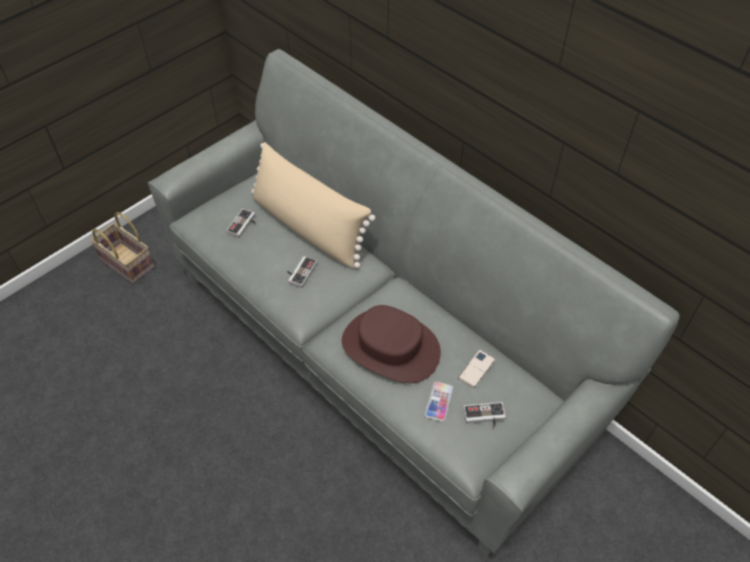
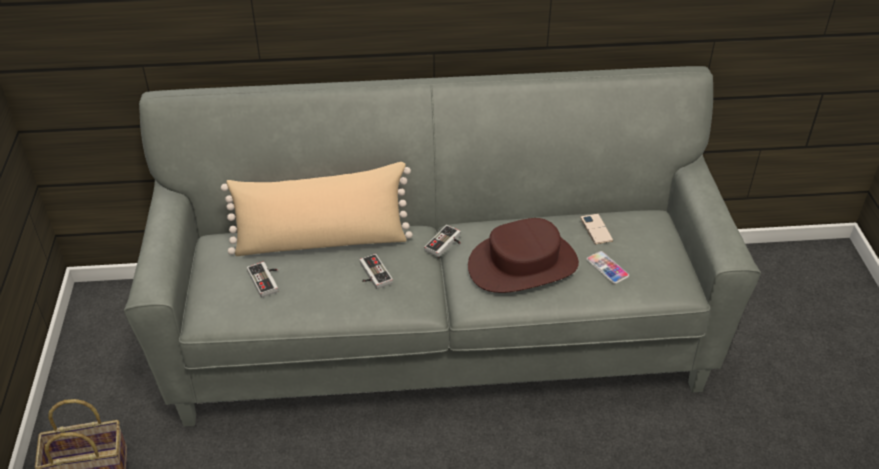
camera: 50 degrees left, 10 degrees down
game controller [463,402,506,428] -> game controller moved to [424,225,461,257]

